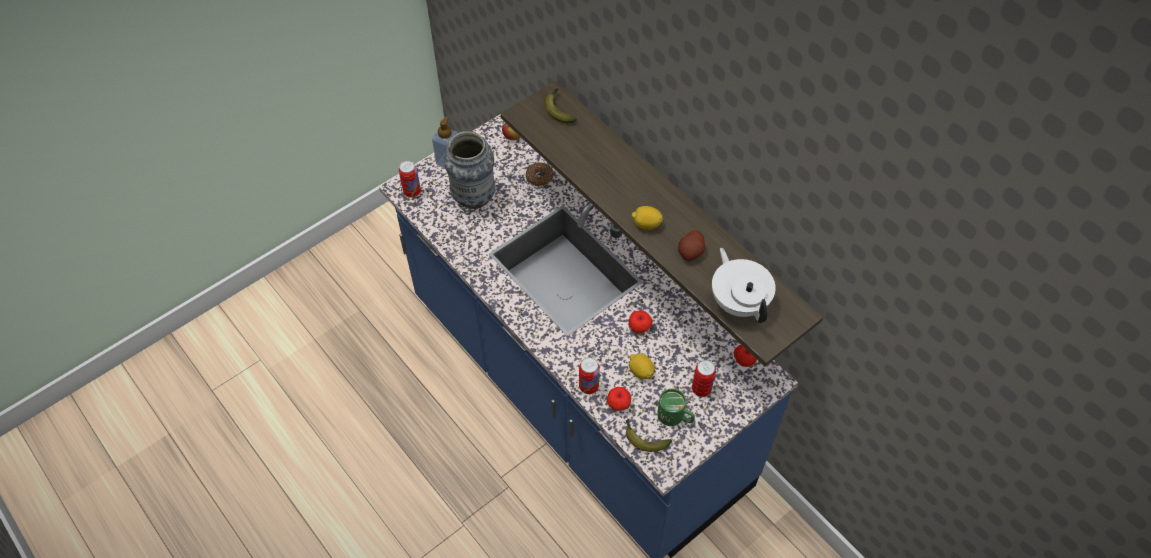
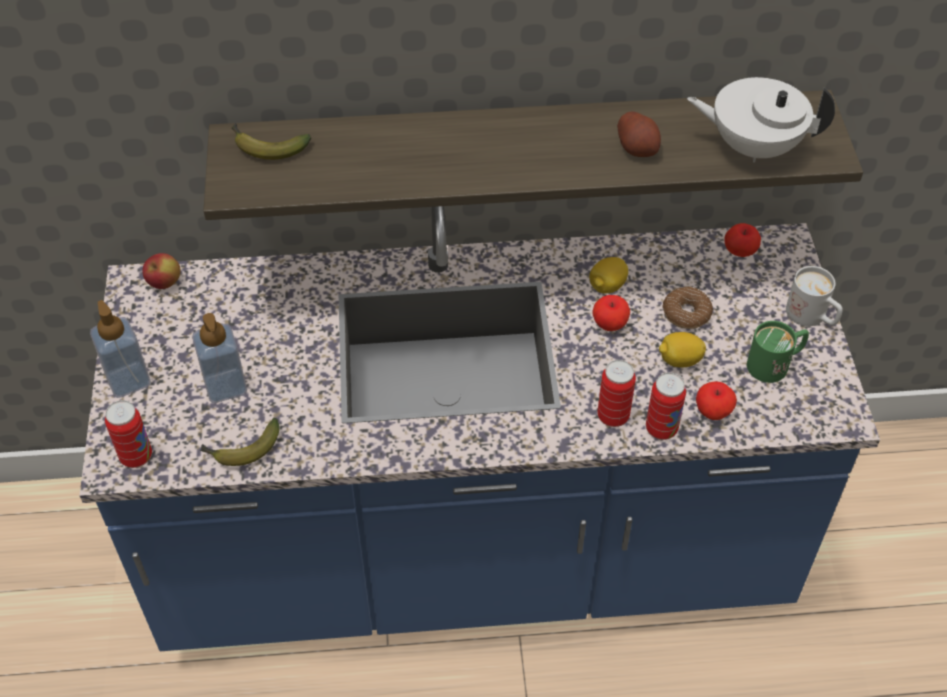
camera: 55 degrees left, 5 degrees down
vase [444,131,495,209] -> soap dispenser [192,313,247,403]
donut [526,162,554,187] -> donut moved to [663,286,713,329]
banana [626,419,672,452] -> banana moved to [200,418,280,466]
lemon [632,206,663,229] -> lemon moved to [589,257,628,293]
can [692,360,716,397] -> can moved to [597,360,636,427]
none -> white mug [786,266,843,326]

